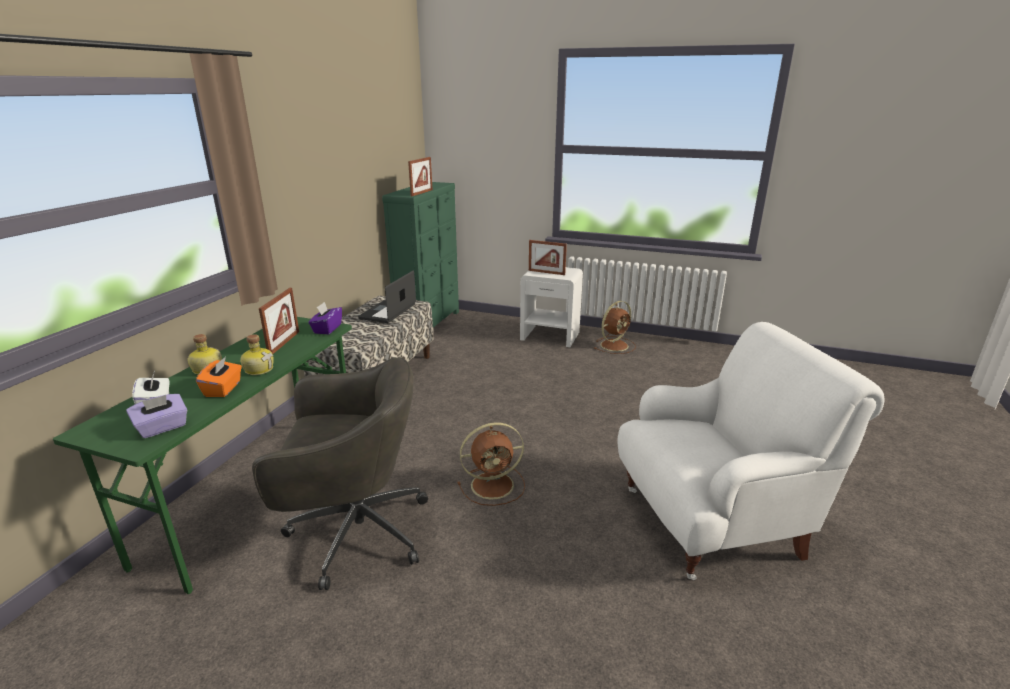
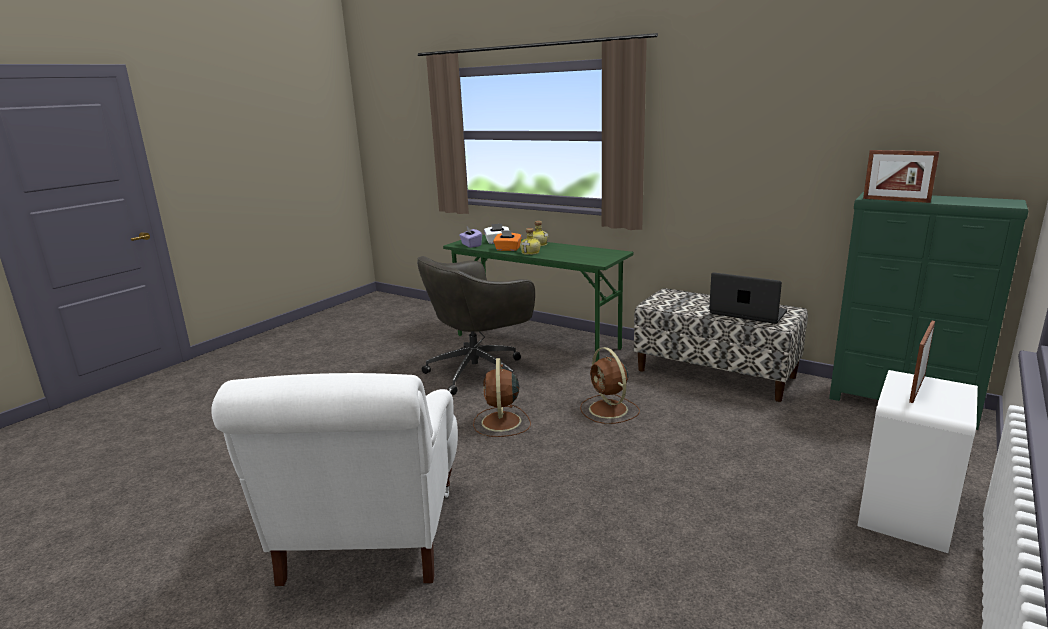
camera: 105 degrees right, 5 degrees down
grey office chair [252,357,428,590] -> grey office chair turned 45 degrees clockwise [417,256,535,395]
picture frame [259,288,299,354] -> none
purple tissue box [308,302,342,334] -> none
brown fan [594,301,636,354] -> brown fan moved to [580,347,640,424]

